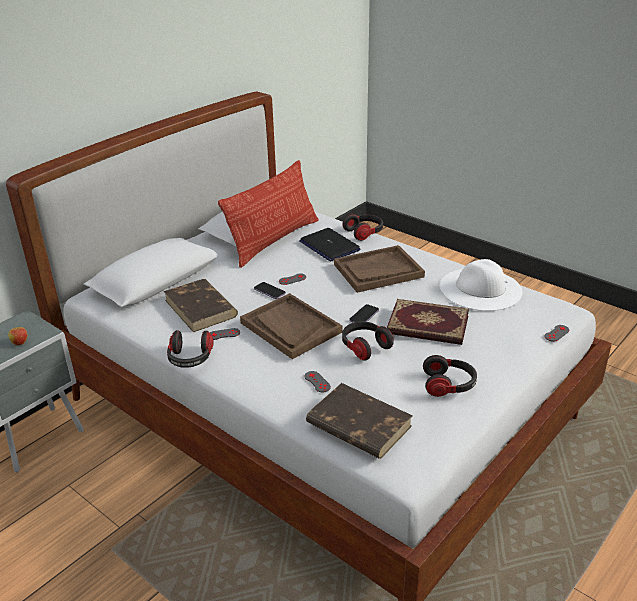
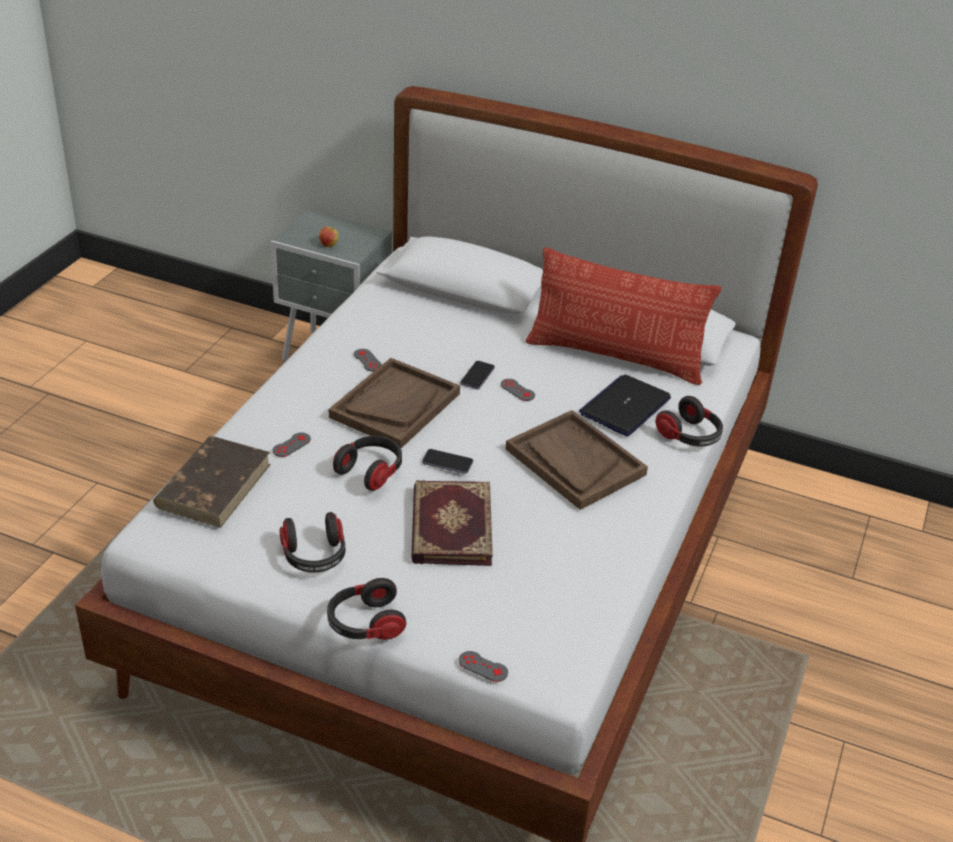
camera: 70 degrees right, 5 degrees up
brown book [164,279,238,332] -> none
headphones [167,330,213,368] -> headphones moved to [327,578,406,640]
white hat [439,259,522,311] -> none

